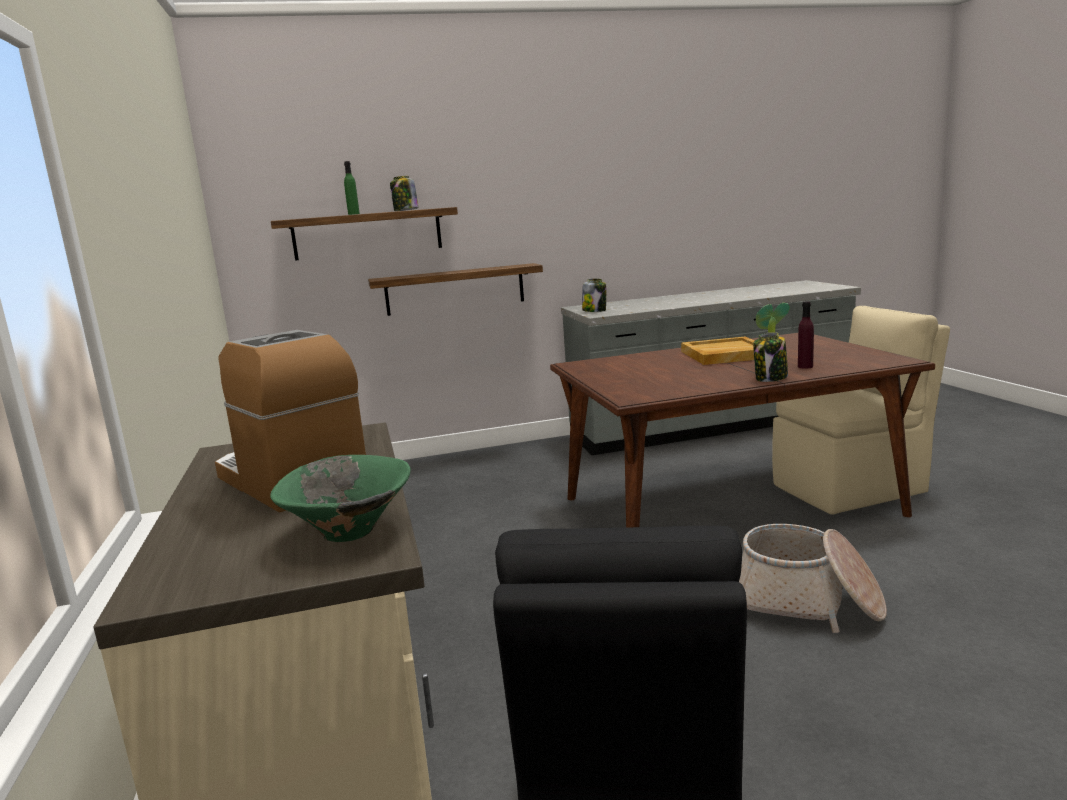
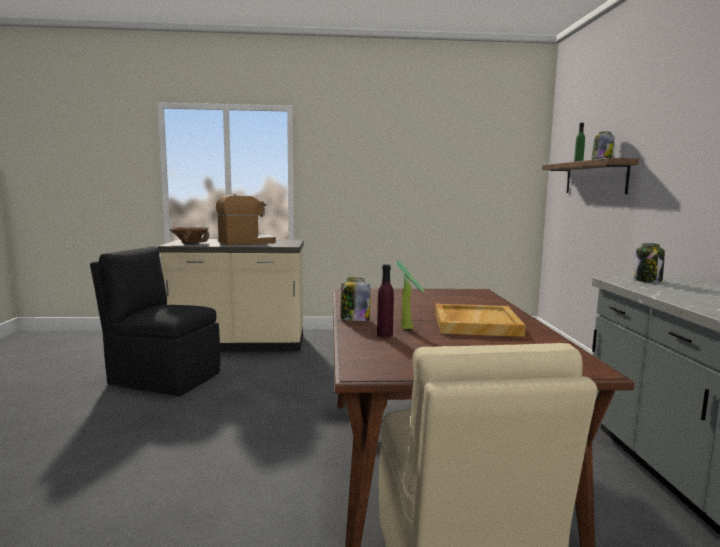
camera: 100 degrees right, 5 degrees down
green bowl [270,455,411,542] -> brown bowl [169,227,209,244]
shelf [368,263,543,316] -> none
basket [739,524,887,633] -> none

